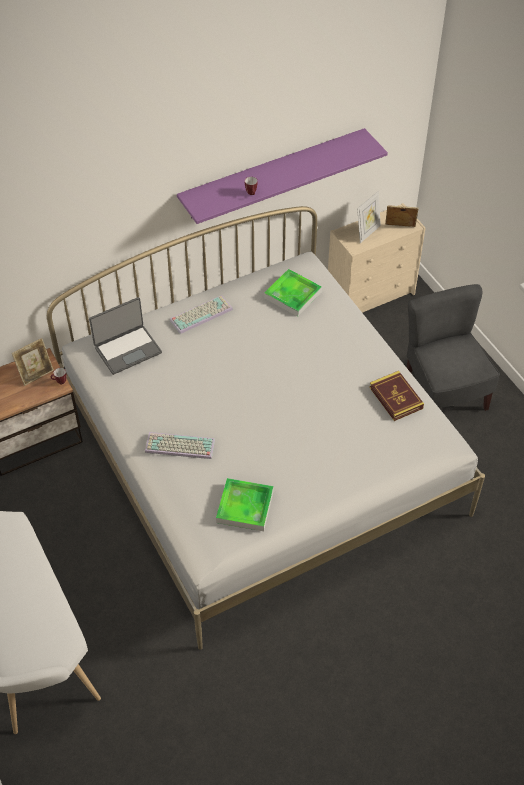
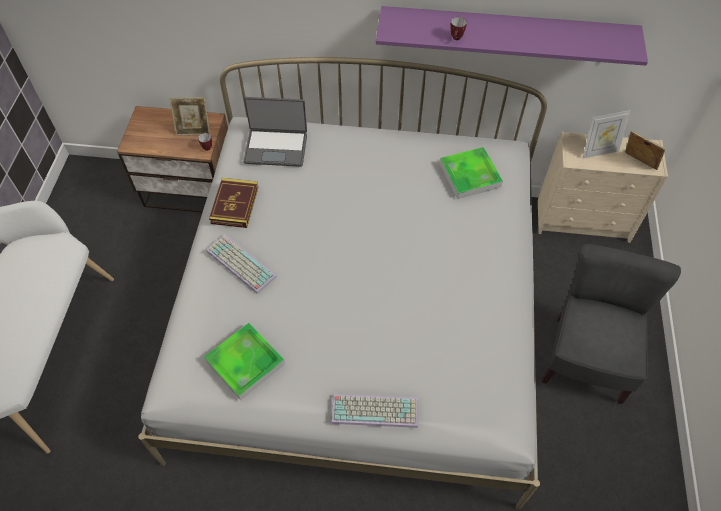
camera: 35 degrees right, 5 degrees up
keyboard [170,295,233,334] -> keyboard moved to [331,394,418,428]
book [369,371,424,421] -> book moved to [209,178,258,228]

